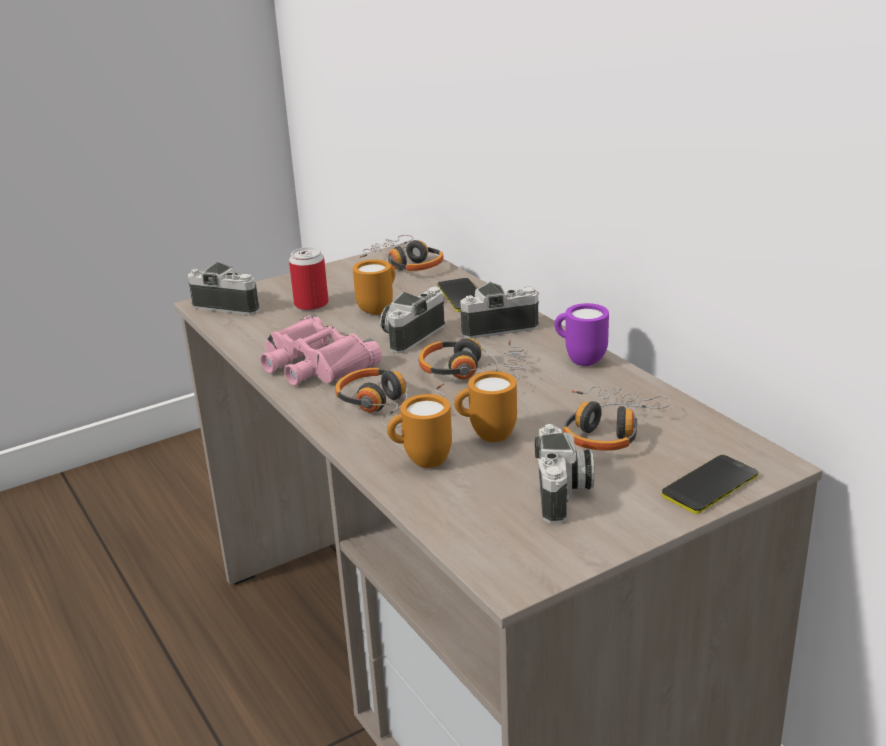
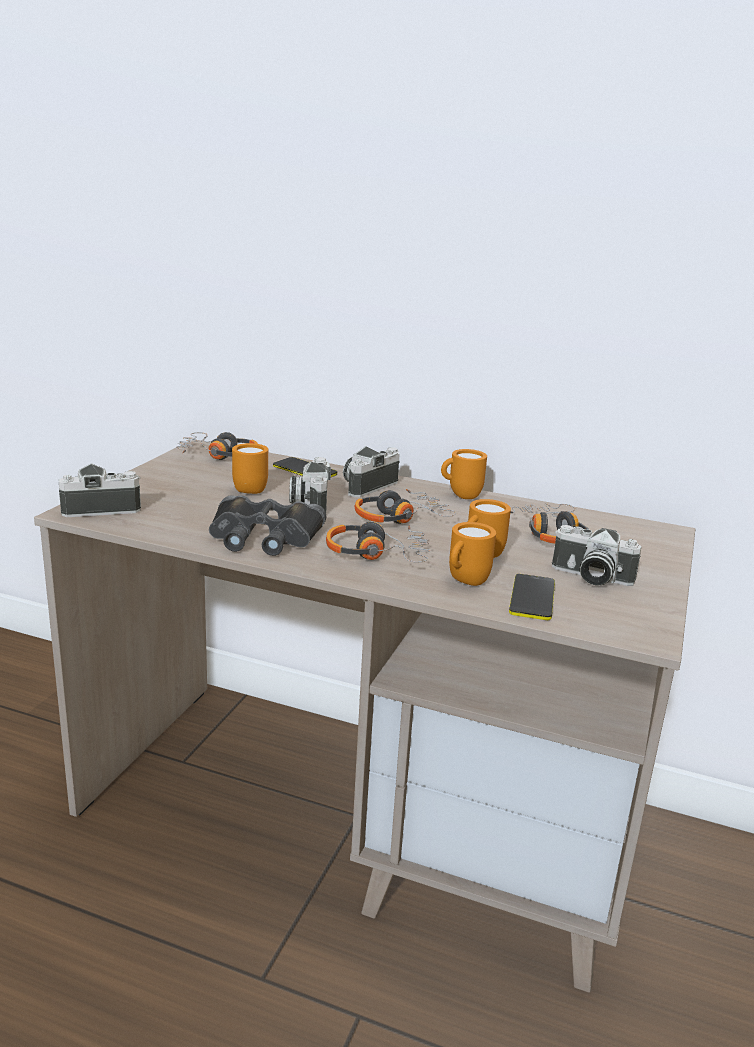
camera: 40 degrees left, 5 degrees down
pink binoculars [260,314,382,386] -> black binoculars [209,496,326,556]
can [289,247,329,311] -> none
camera [535,424,594,524] -> camera turned 150 degrees clockwise [552,525,642,586]
purple mug [554,303,609,366] -> orange mug [441,449,487,499]
phone [662,455,758,514] -> phone moved to [509,574,555,620]

